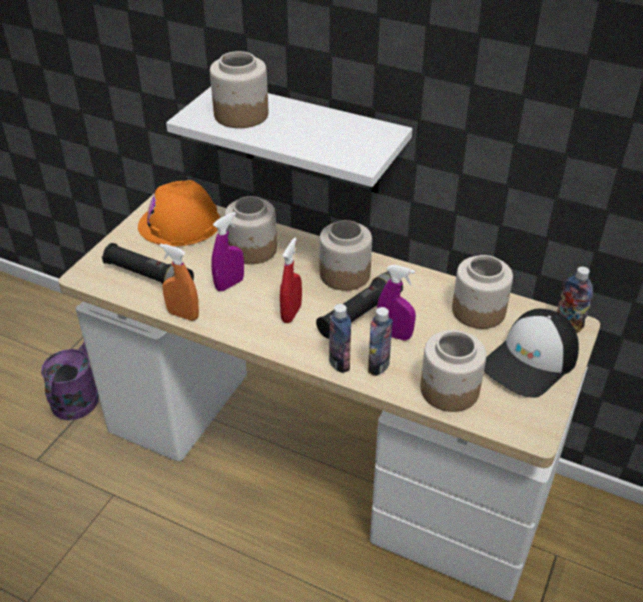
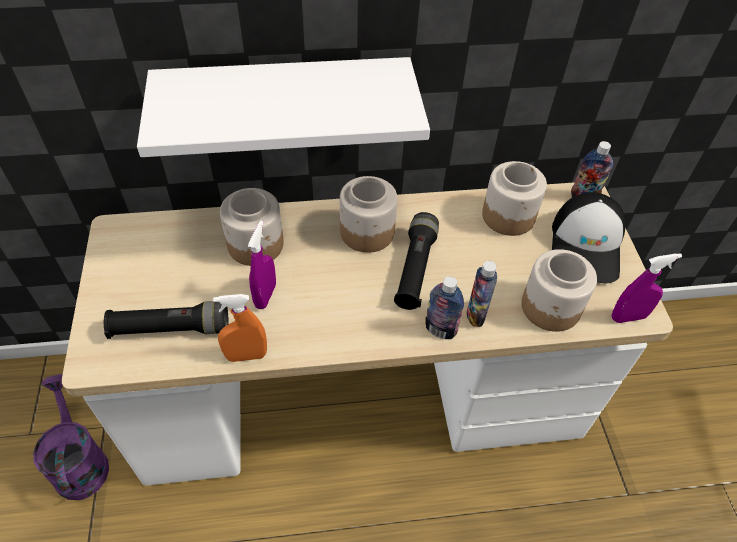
camera: 35 degrees left, 10 degrees up
orange hard hat [138,180,220,246] -> none
jar [210,51,268,128] -> none
red spray bottle [280,237,302,323] -> none
purple spray bottle [377,265,416,340] -> purple spray bottle moved to [612,253,682,323]

